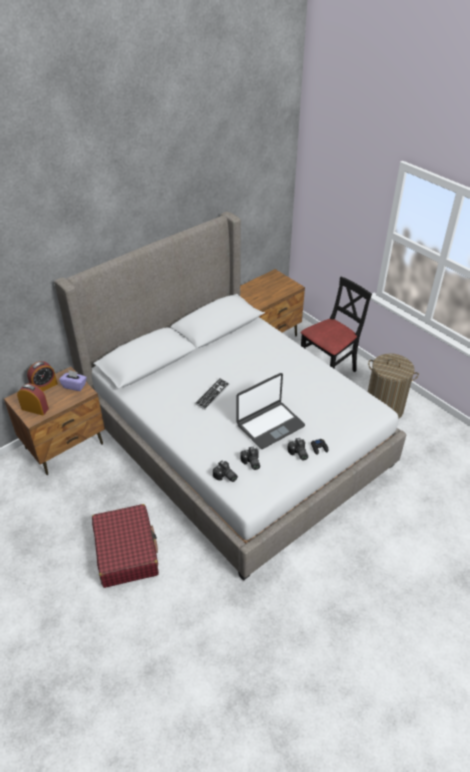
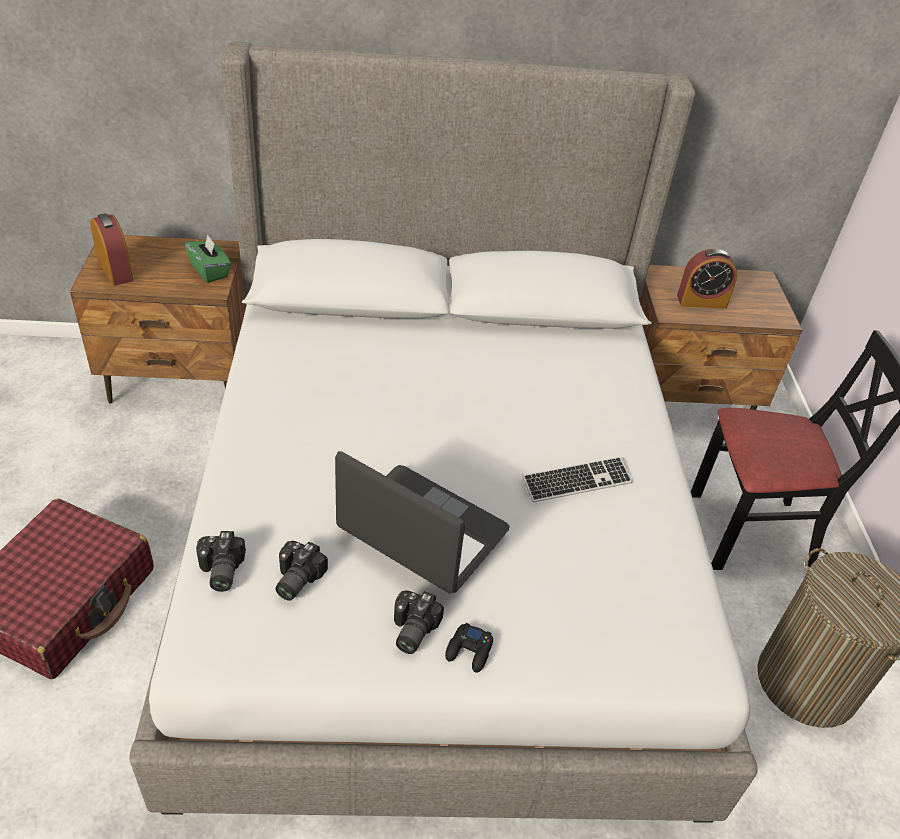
camera: 35 degrees right, 0 degrees up
alarm clock [27,361,58,391] -> alarm clock moved to [677,249,737,309]
purple tissue box [59,370,87,391] -> green tissue box [185,234,231,283]
keyboard [195,378,230,410] -> keyboard moved to [522,456,633,503]
laptop [236,373,305,449] -> laptop turned 150 degrees counterclockwise [335,451,510,594]

